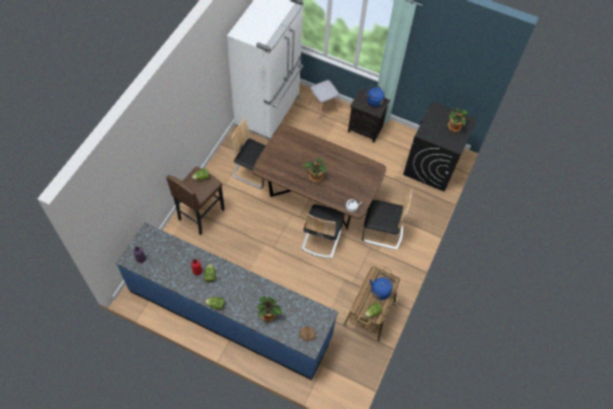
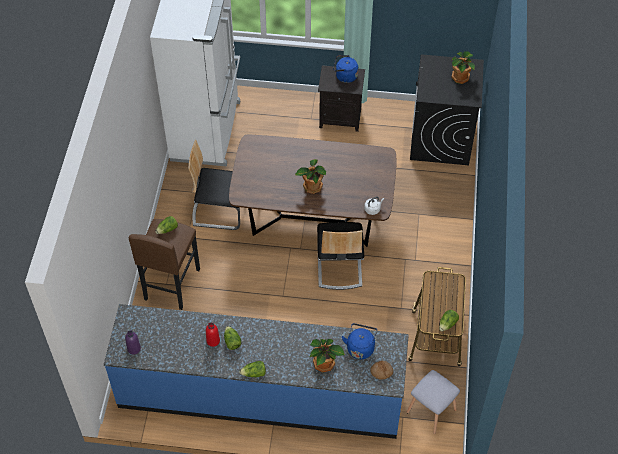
camera: 15 degrees left, 5 degrees down
grey stool [309,80,339,119] -> grey stool moved to [407,370,460,434]
chair [362,190,412,250] -> none
blue kettle [370,273,396,300] -> blue kettle moved to [342,323,377,359]

